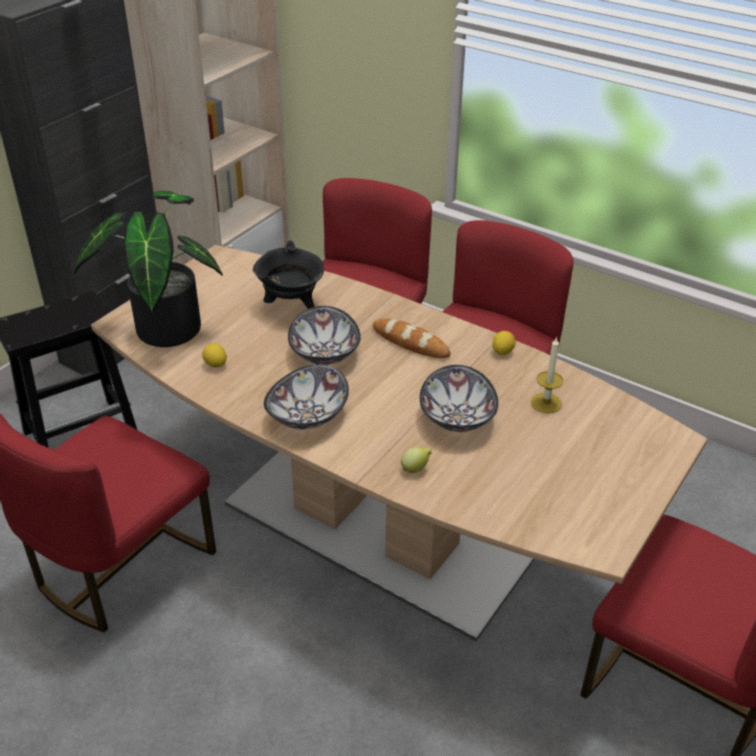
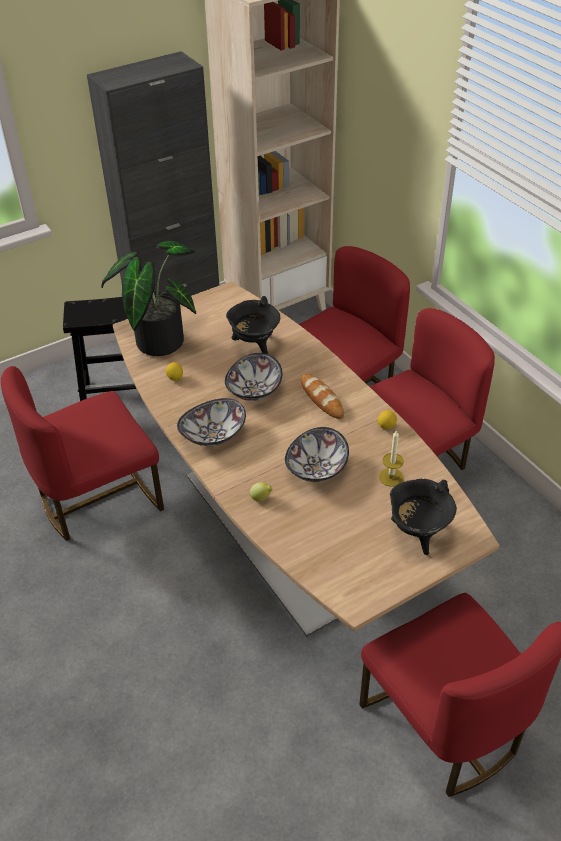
camera: 25 degrees right, 5 degrees up
none -> black cooking pot [390,479,457,555]

